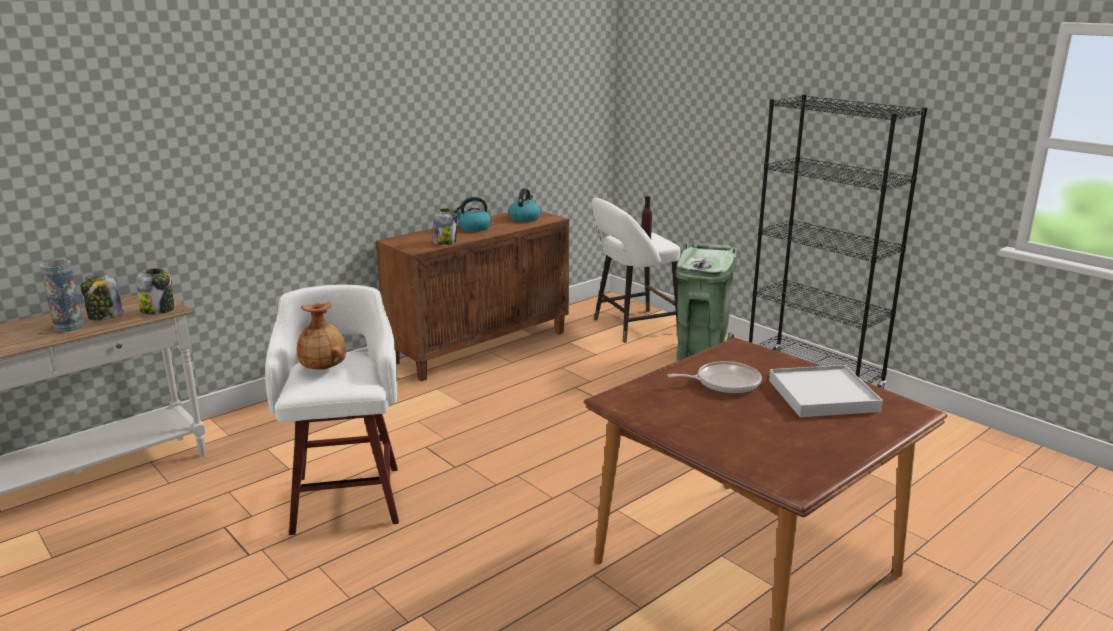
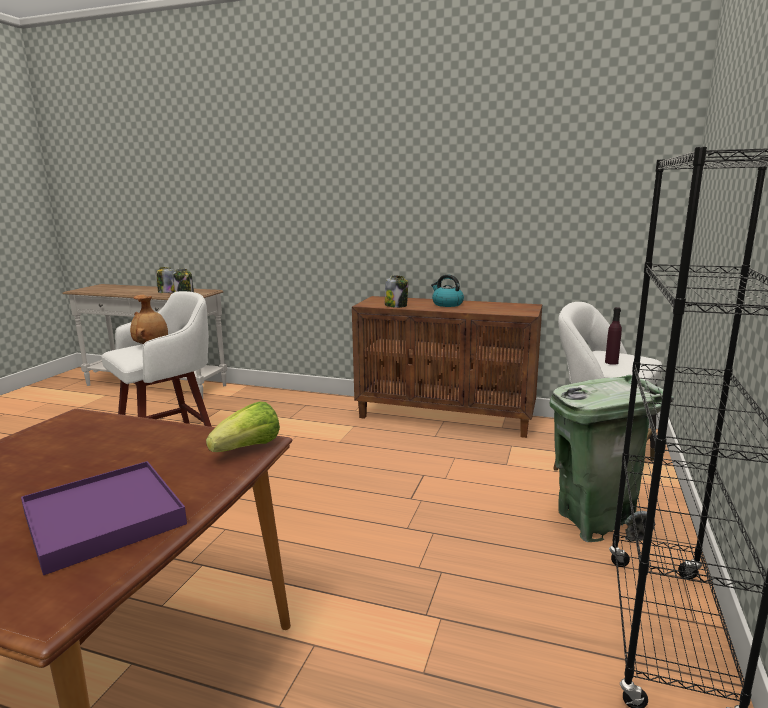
camera: 60 degrees right, 5 degrees down
vase [40,259,84,332] -> none
kettle [508,188,541,222] -> none
frying pan [667,361,762,394] -> none
white tray [769,365,883,417] -> purple tray [21,461,187,575]
none -> lettuce [206,402,280,452]

